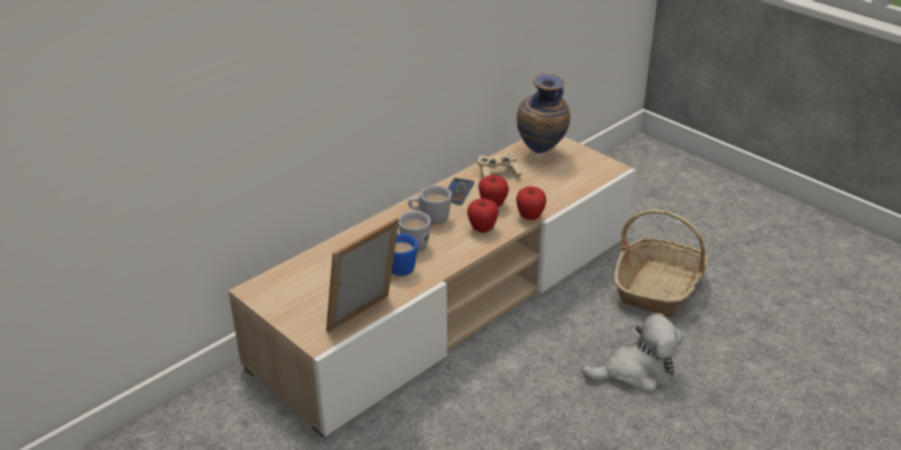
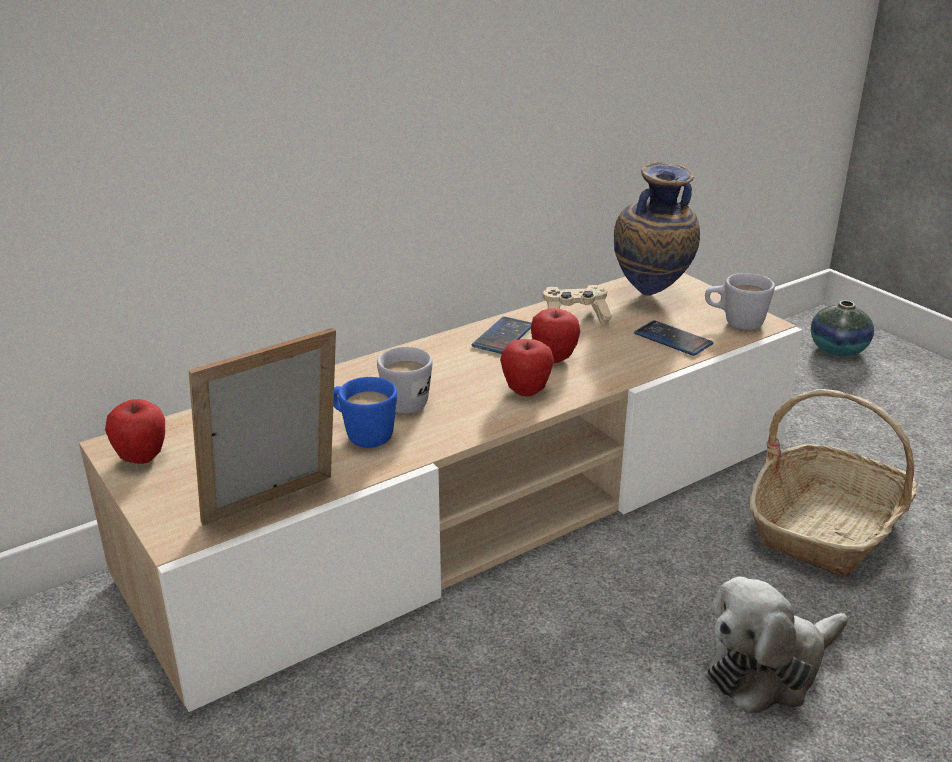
camera: 10 degrees right, 5 degrees down
white mug [408,185,452,224] -> white mug moved to [705,273,775,330]
apple [516,186,546,220] -> apple moved to [105,399,165,464]
plush toy [582,313,684,394] -> plush toy turned 150 degrees clockwise [707,577,848,714]
none -> phone [634,320,713,356]
none -> vase [811,300,874,357]

